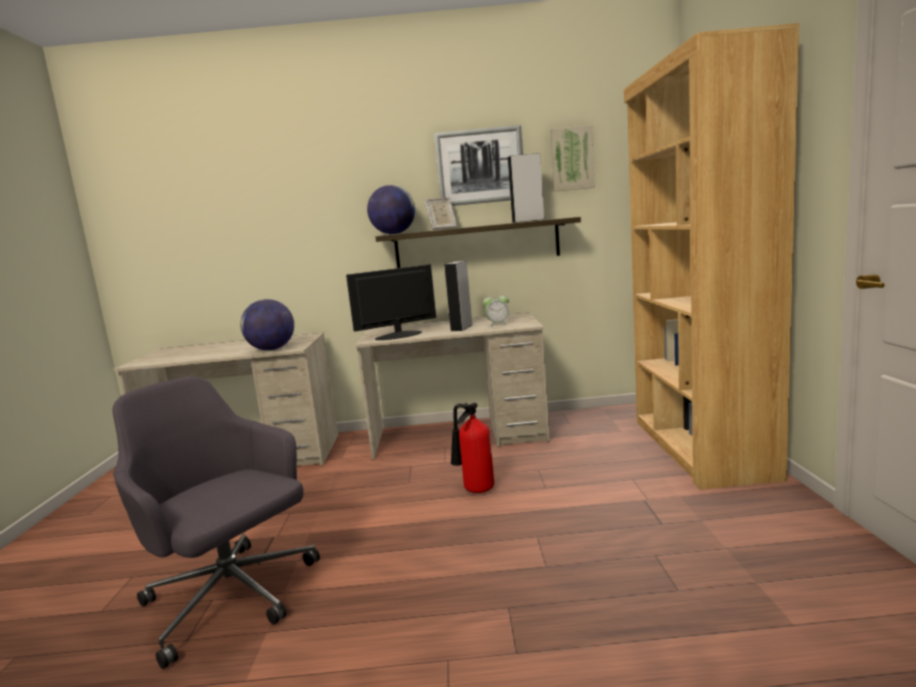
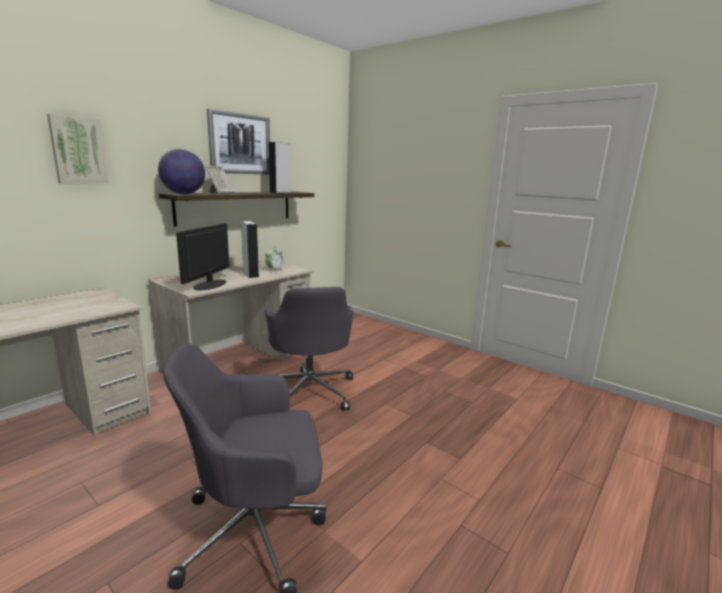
camera: 50 degrees left, 5 degrees up
globe [240,299,294,350] -> none
fire extinguisher [450,403,494,493] -> grey office chair [264,287,353,411]
picture [550,125,595,192] -> picture moved to [47,114,108,184]
brown bookcase [624,23,799,490] -> none

